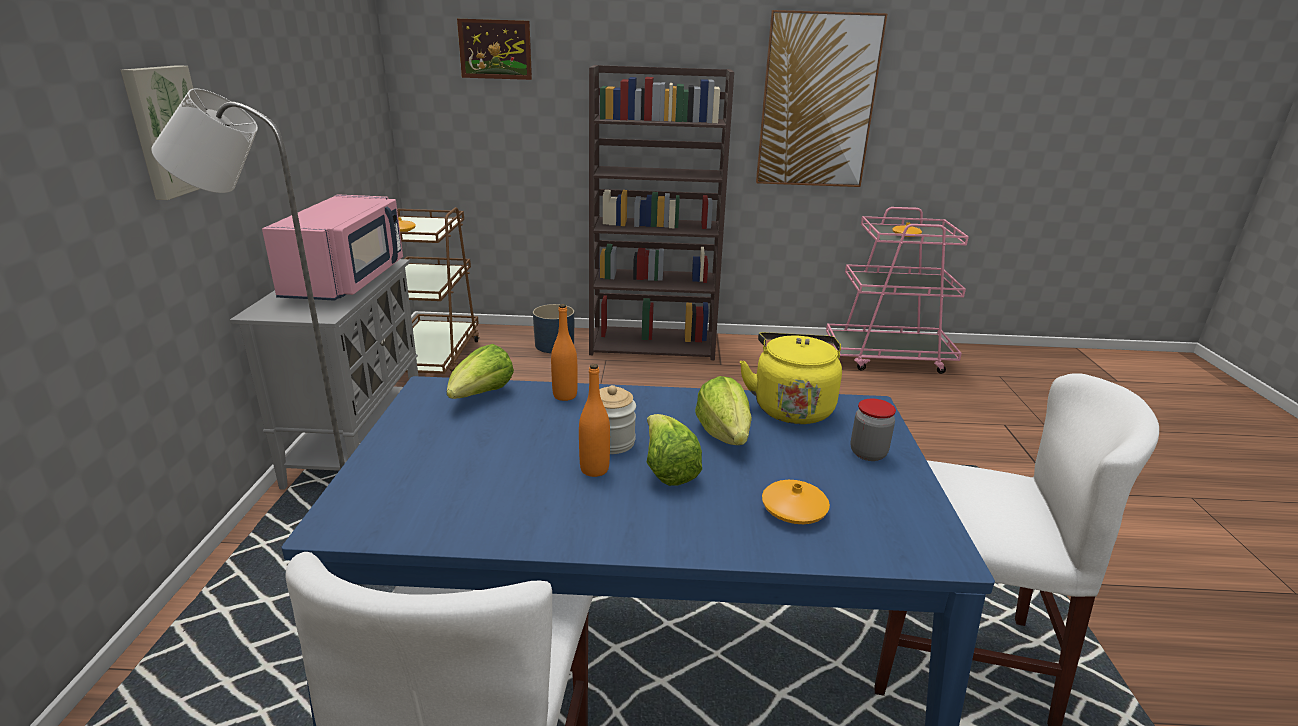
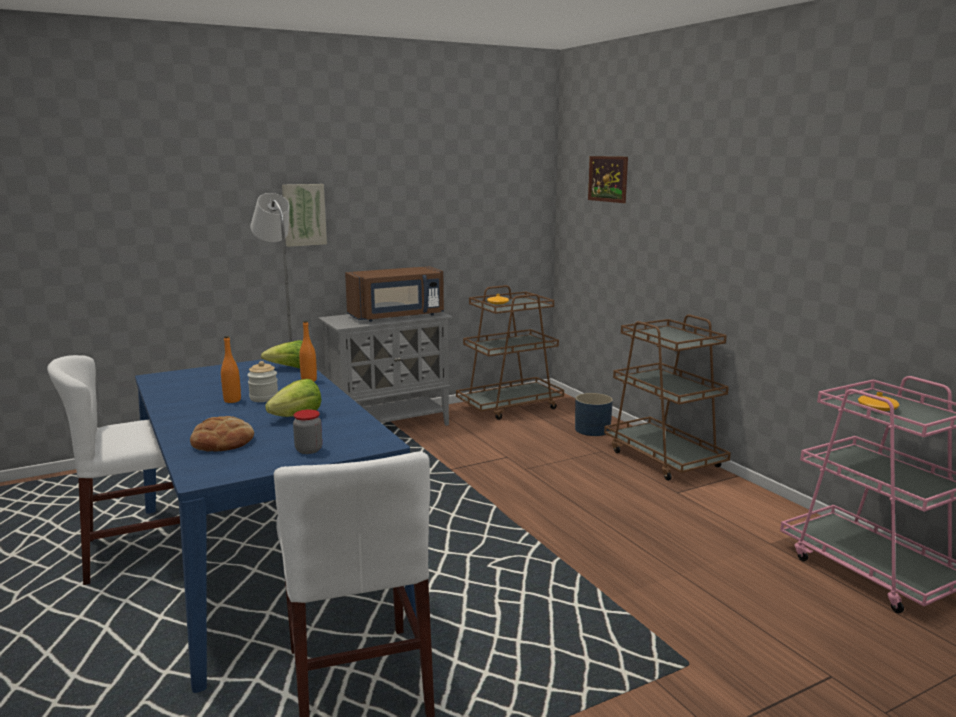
camera: 60 degrees right, 10 degrees down
pink microwave [262,194,403,301] -> brown microwave [345,266,444,322]
brown bookcase [589,65,734,360] -> brown cart [604,314,731,481]
lettuce [647,414,702,486] -> none
yellow kettle [740,332,842,424] -> none
picture [756,10,887,187] -> none
orange vase [762,480,830,524] -> bread [190,416,254,452]

